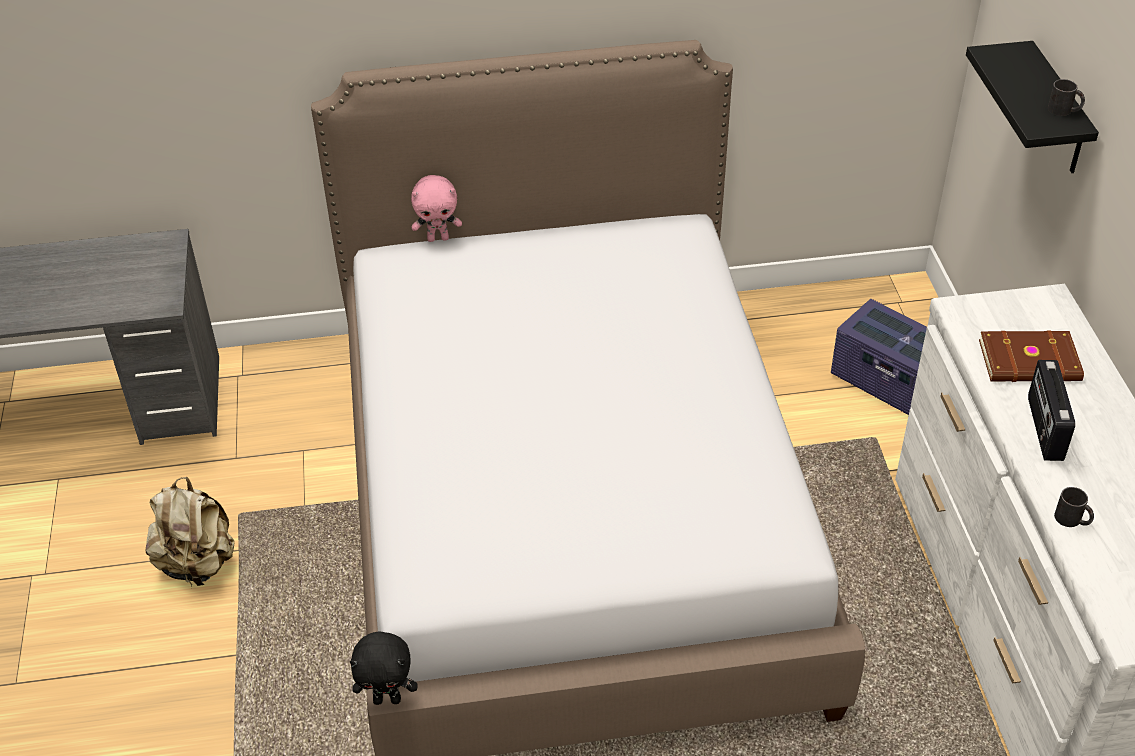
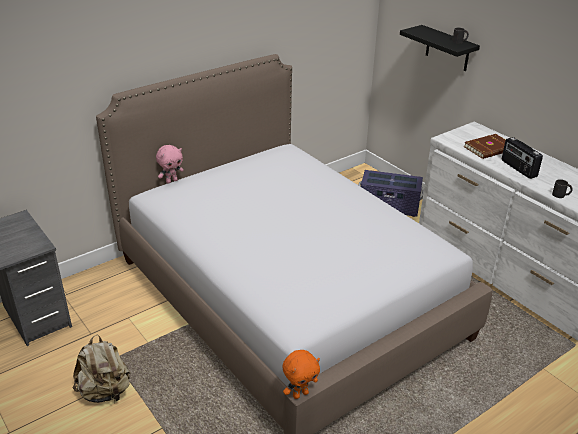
camera: 30 degrees left, 10 degrees down
black plush toy [350,631,418,705] -> orange plush toy [282,350,320,399]

